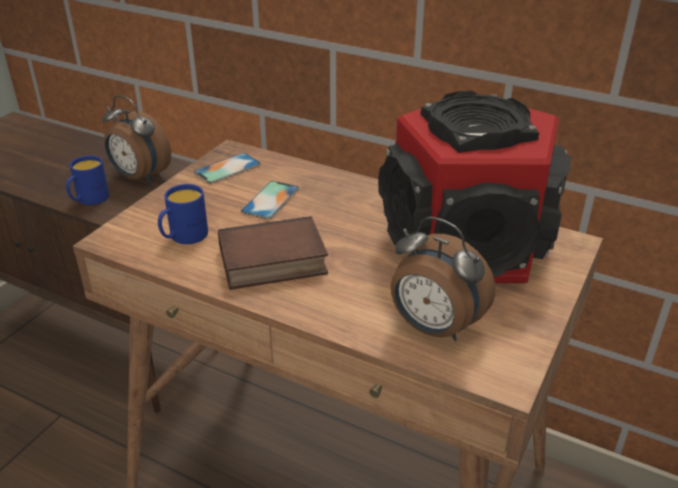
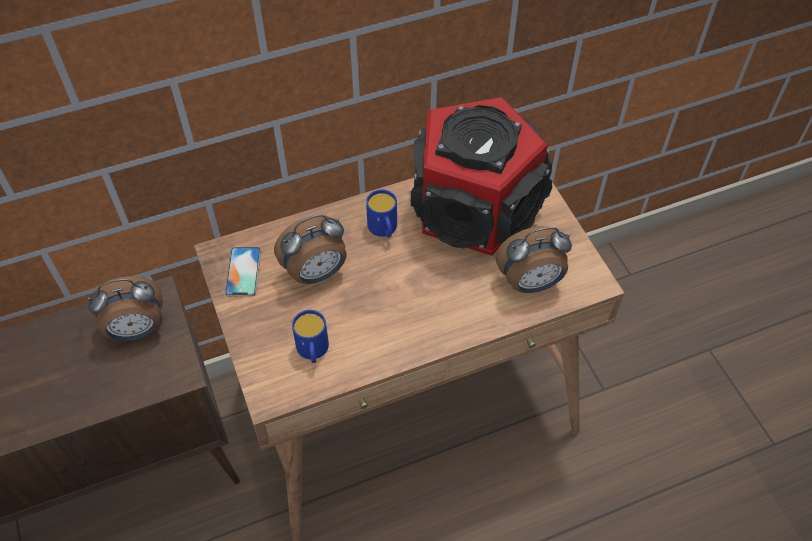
camera: 50 degrees left, 20 degrees up
blue mug [66,155,109,205] -> blue mug moved to [366,189,397,237]
book [218,216,328,290] -> none
phone [241,181,299,219] -> alarm clock [274,215,347,284]

